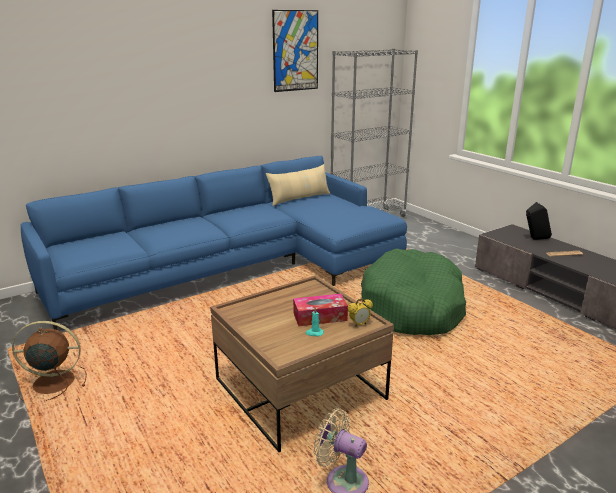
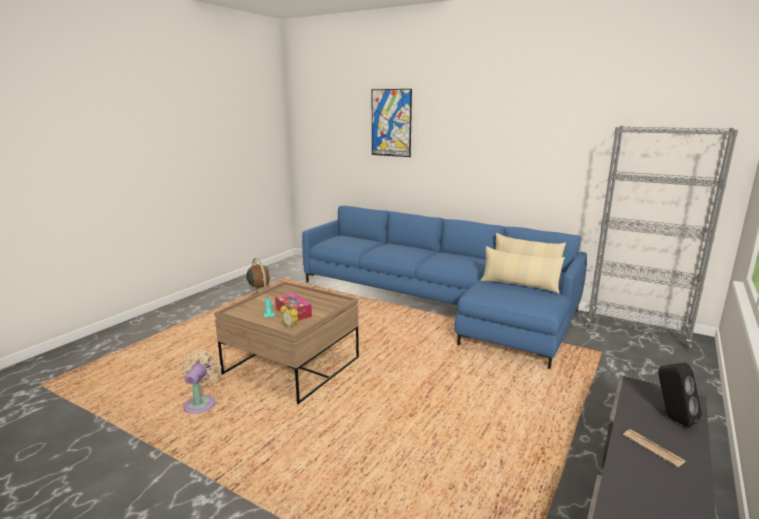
camera: 65 degrees right, 5 degrees down
picture [272,10,318,92] -> picture moved to [372,89,412,157]
green dog bed [361,248,466,335] -> none
none -> beige pillow [481,246,565,293]

